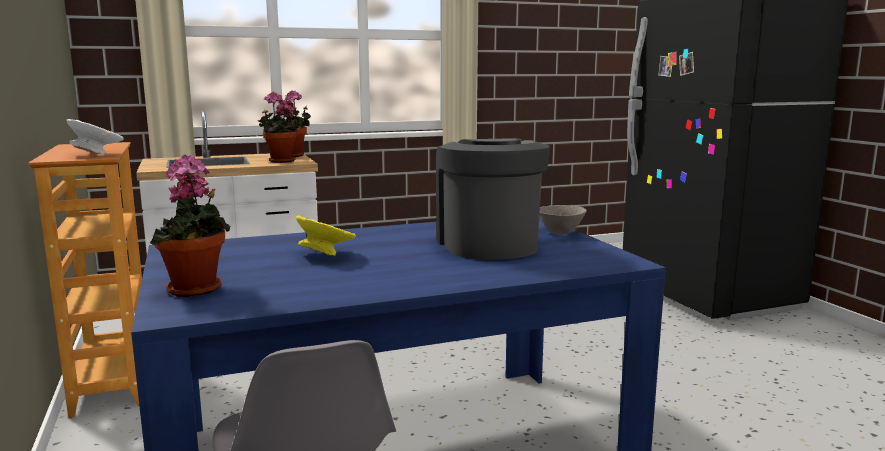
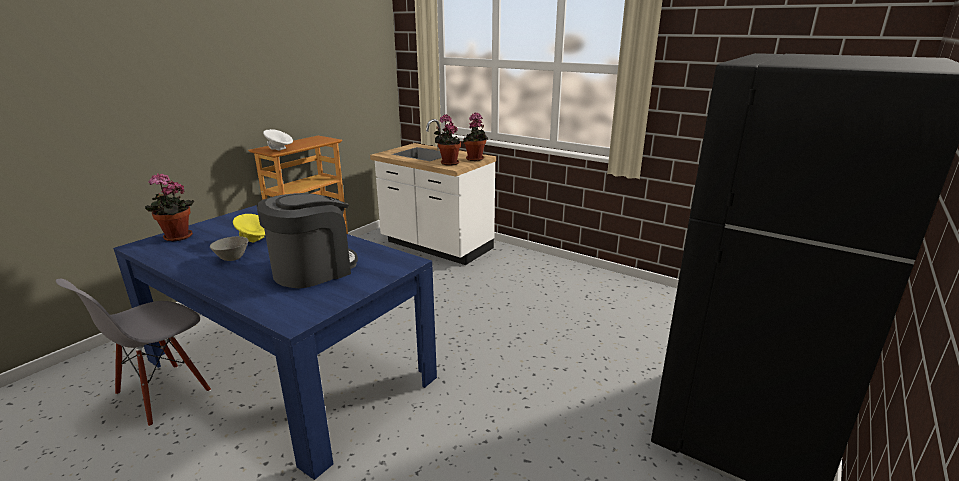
camera: 55 degrees right, 10 degrees up
grey bowl [540,205,587,235] -> grey bowl moved to [210,236,248,261]

